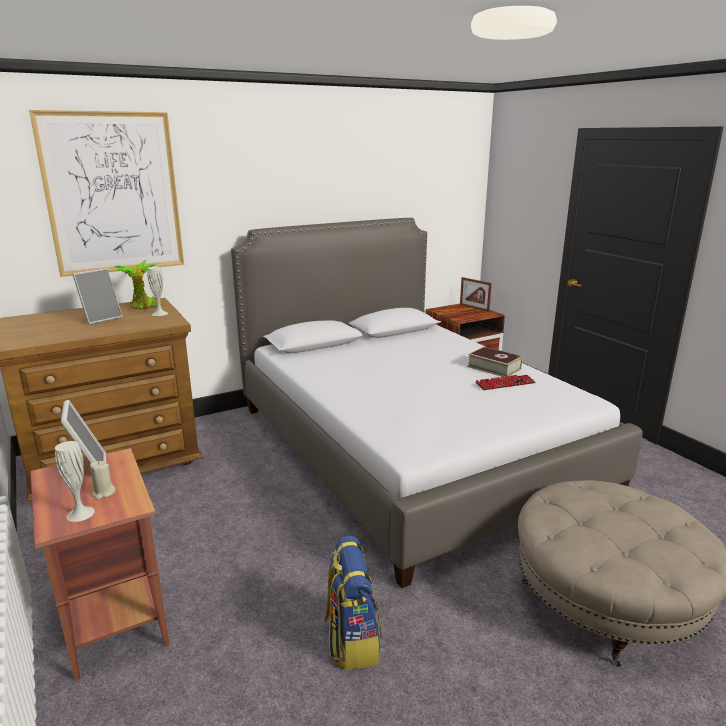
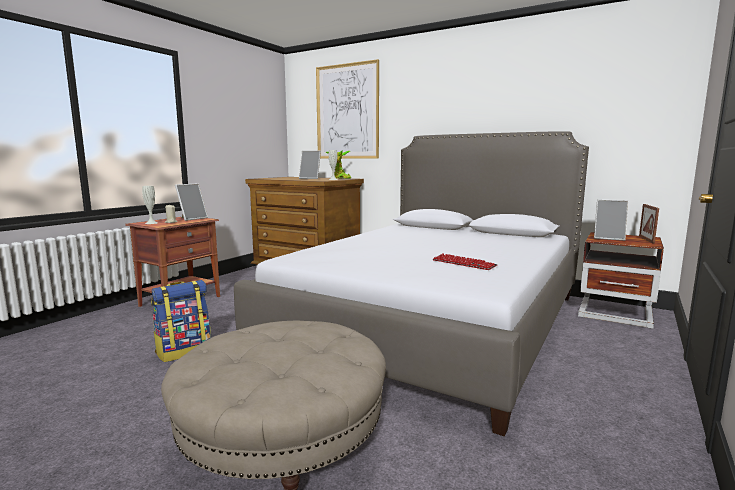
camera: 60 degrees right, 10 degrees down
book [467,346,523,377] -> none
none -> picture frame [594,199,628,241]

